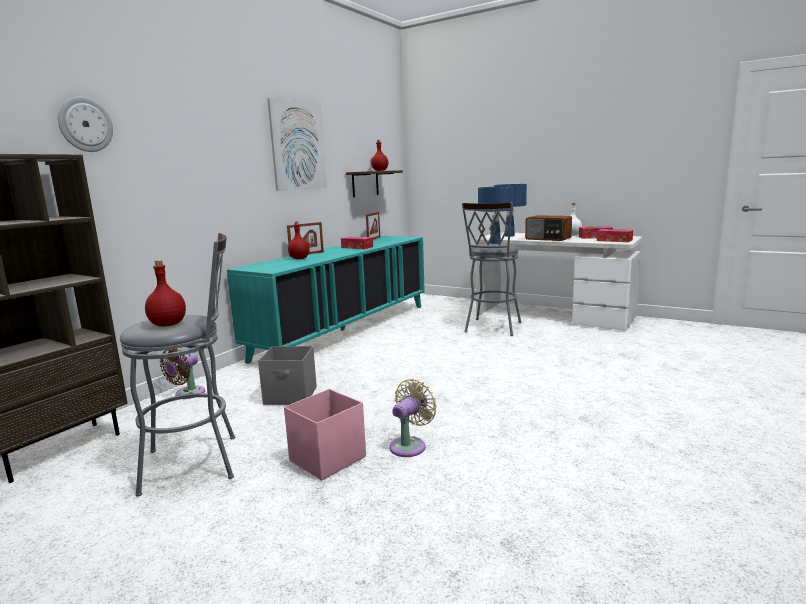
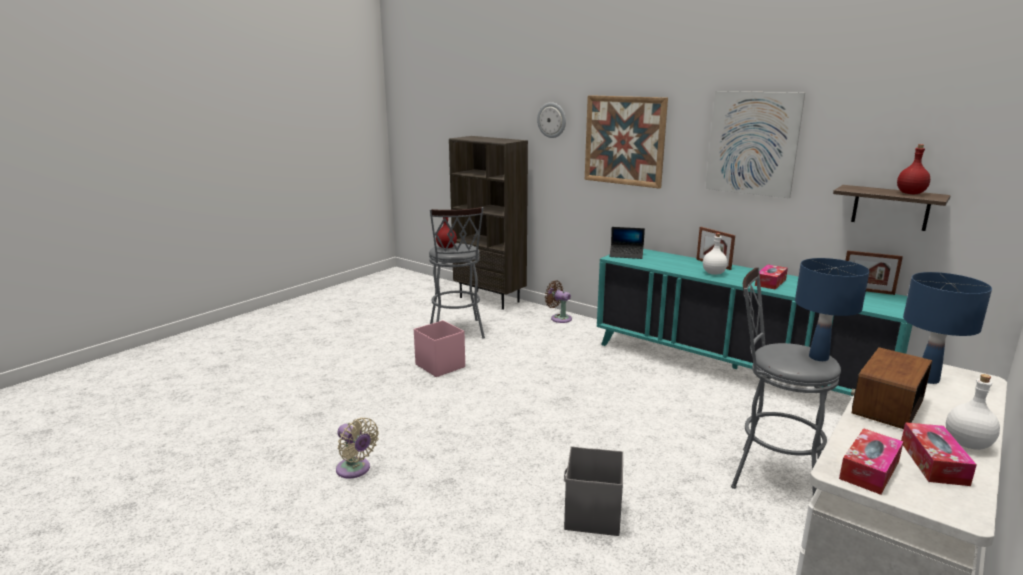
camera: 95 degrees right, 5 degrees up
grey storage box [258,346,317,405] -> grey storage box moved to [564,446,623,536]
red bottle [288,222,310,259] -> none
beige fan [389,379,437,457] -> beige fan moved to [336,418,379,479]
none -> picture [585,95,668,189]
none -> laptop [609,227,645,259]
none -> white bottle [703,233,728,275]

